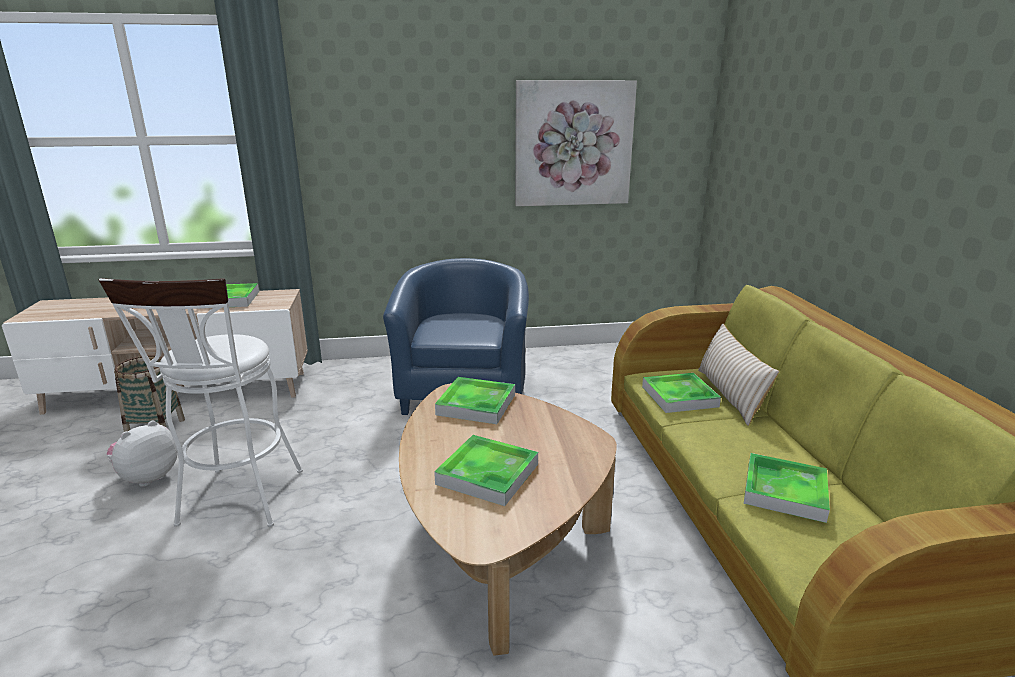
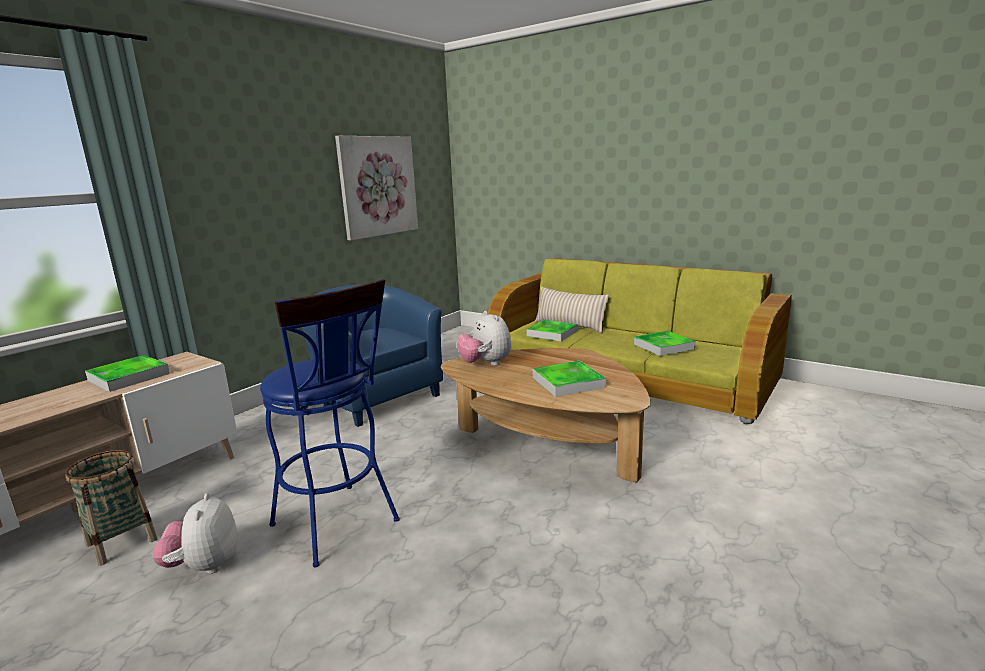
camera: 45 degrees left, 5 degrees down
white stool [98,278,303,527] -> blue stool [260,279,400,568]
tray [435,377,515,424] -> plush toy [457,311,512,366]

